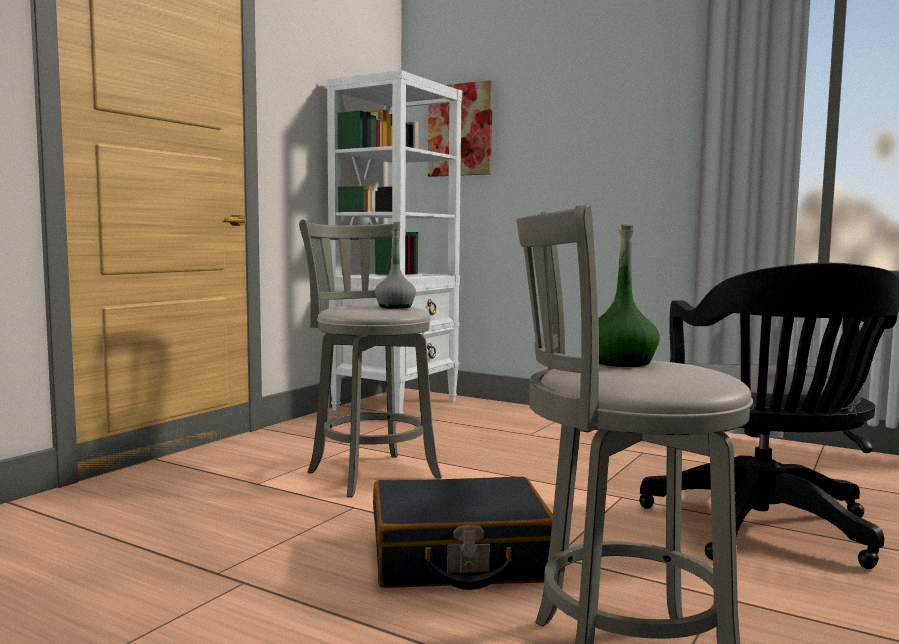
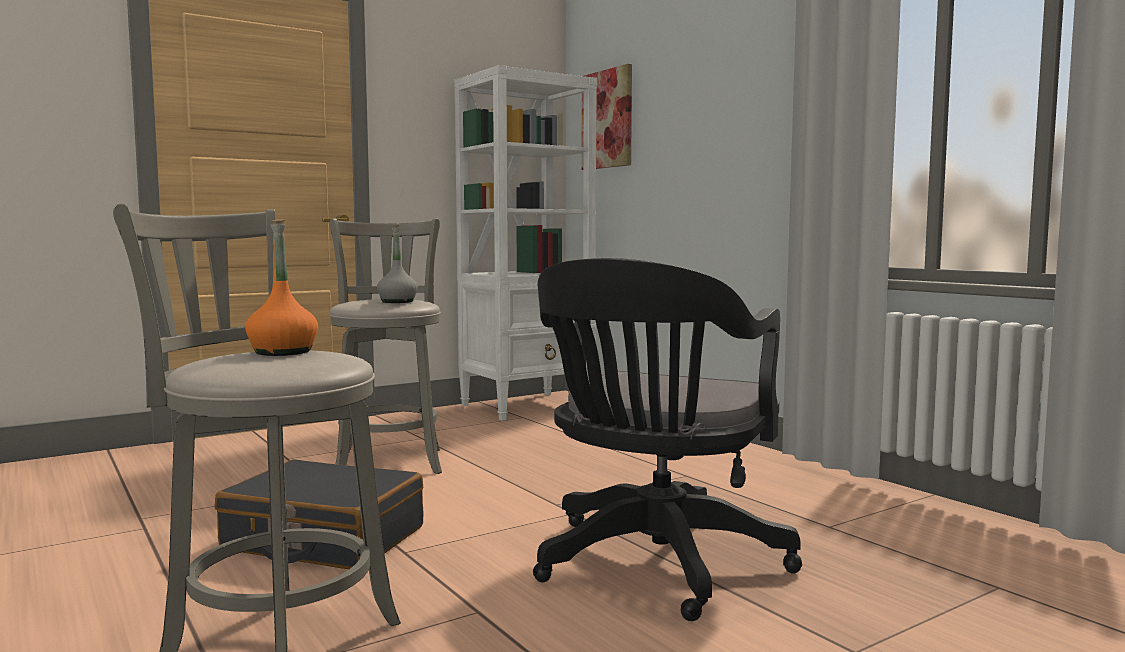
camera: 25 degrees right, 0 degrees up
green bottle [598,224,660,367] -> orange bottle [245,219,318,356]

